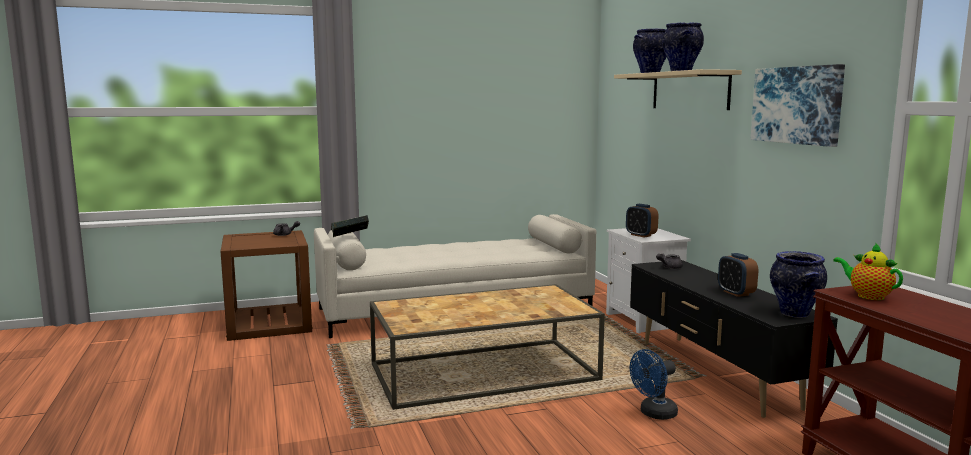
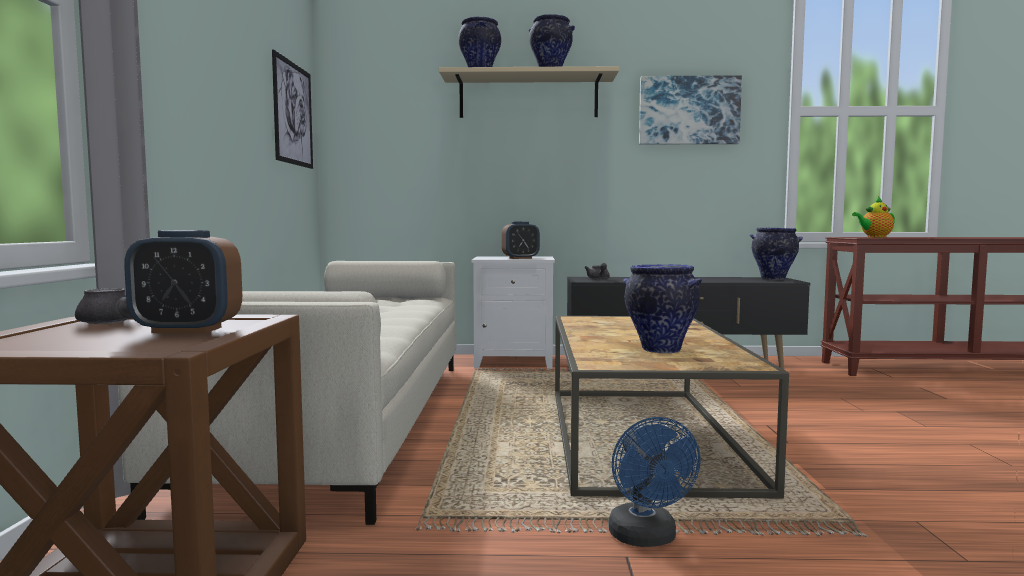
camera: 70 degrees left, 5 degrees down
book [331,215,369,237] -> none
blue fan [630,349,678,420] -> blue fan moved to [609,417,701,547]
alarm clock [718,253,758,297] -> alarm clock moved to [124,230,242,333]
none -> picture [272,50,313,169]
none -> vase [623,264,702,353]

